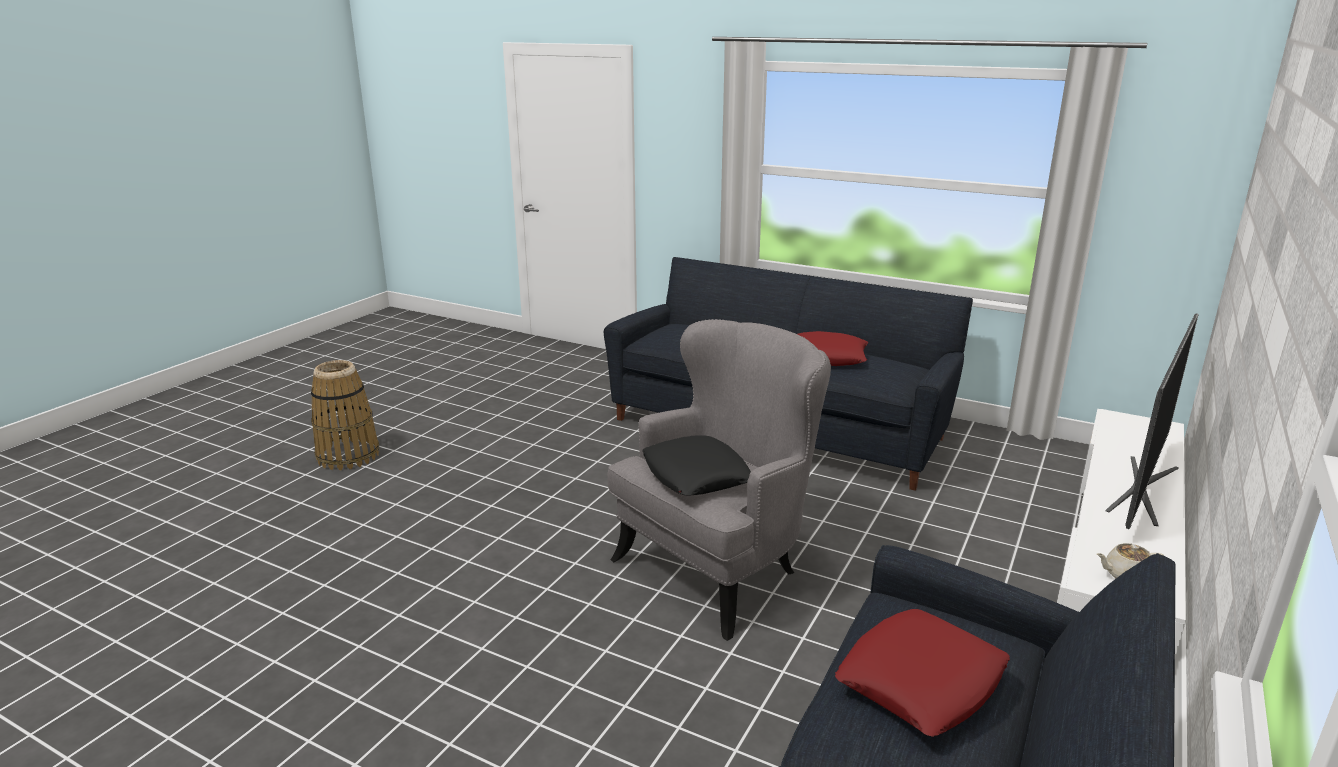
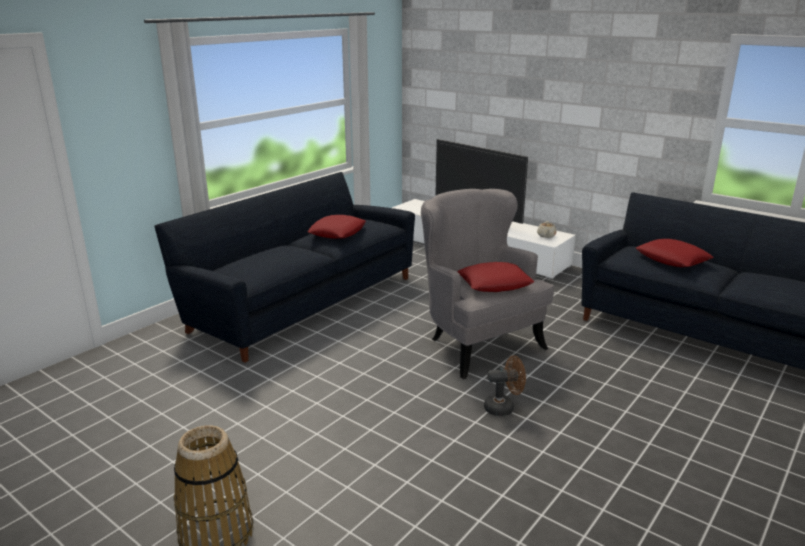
camera: 80 degrees left, 0 degrees up
black pillow [642,435,751,495] -> red pillow [457,262,534,292]
none -> brown fan [484,355,526,416]

